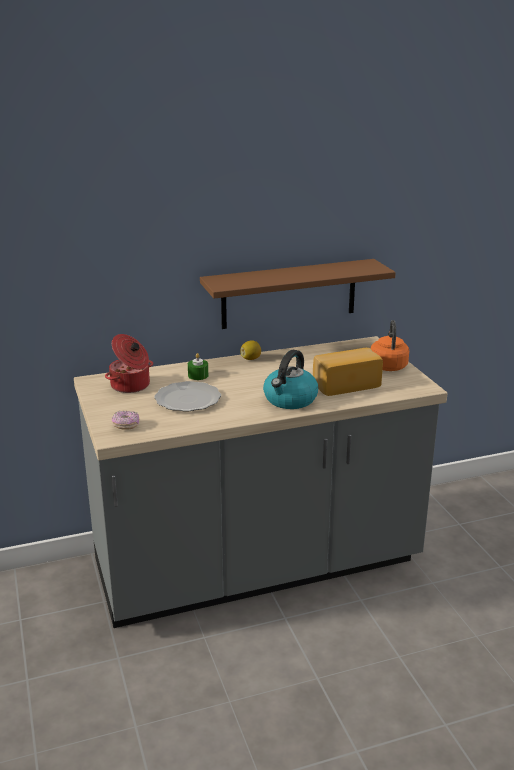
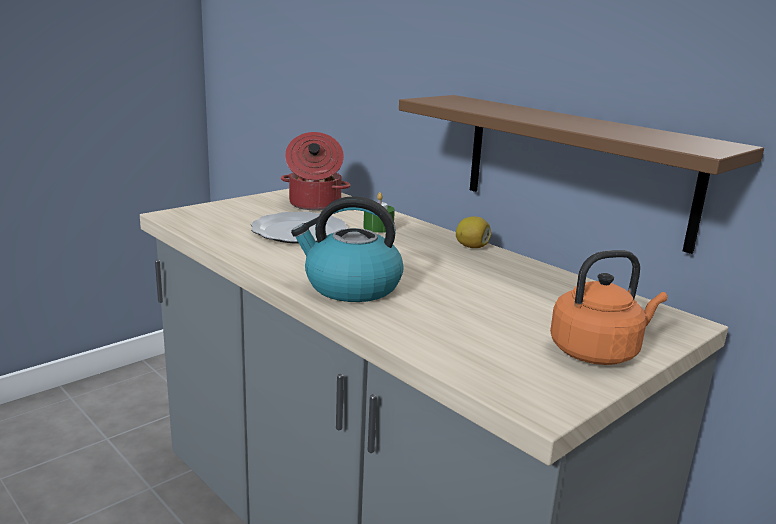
camera: 65 degrees right, 5 degrees down
donut [112,411,139,430] -> none
bread [313,348,383,396] -> none

